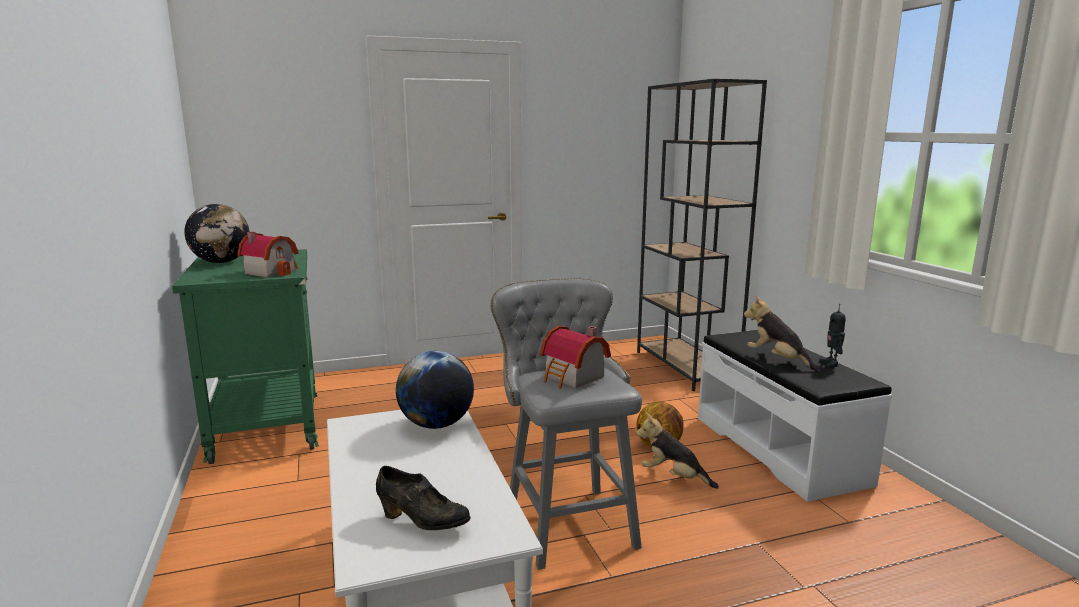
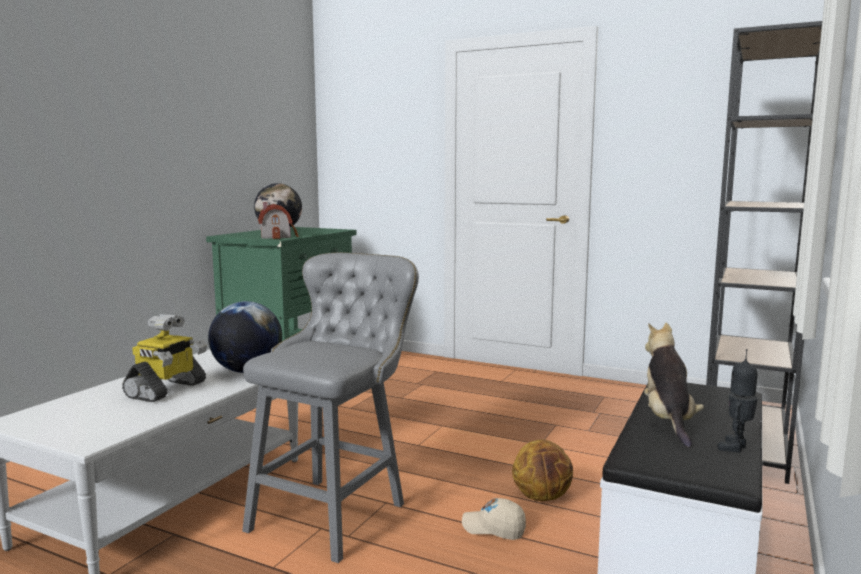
camera: 45 degrees right, 5 degrees down
black shoe [376,466,470,530] -> none
toy house [540,326,611,389] -> none
plush toy [636,412,719,489] -> beige cap [462,498,526,540]
none -> toy robot [122,314,207,402]

